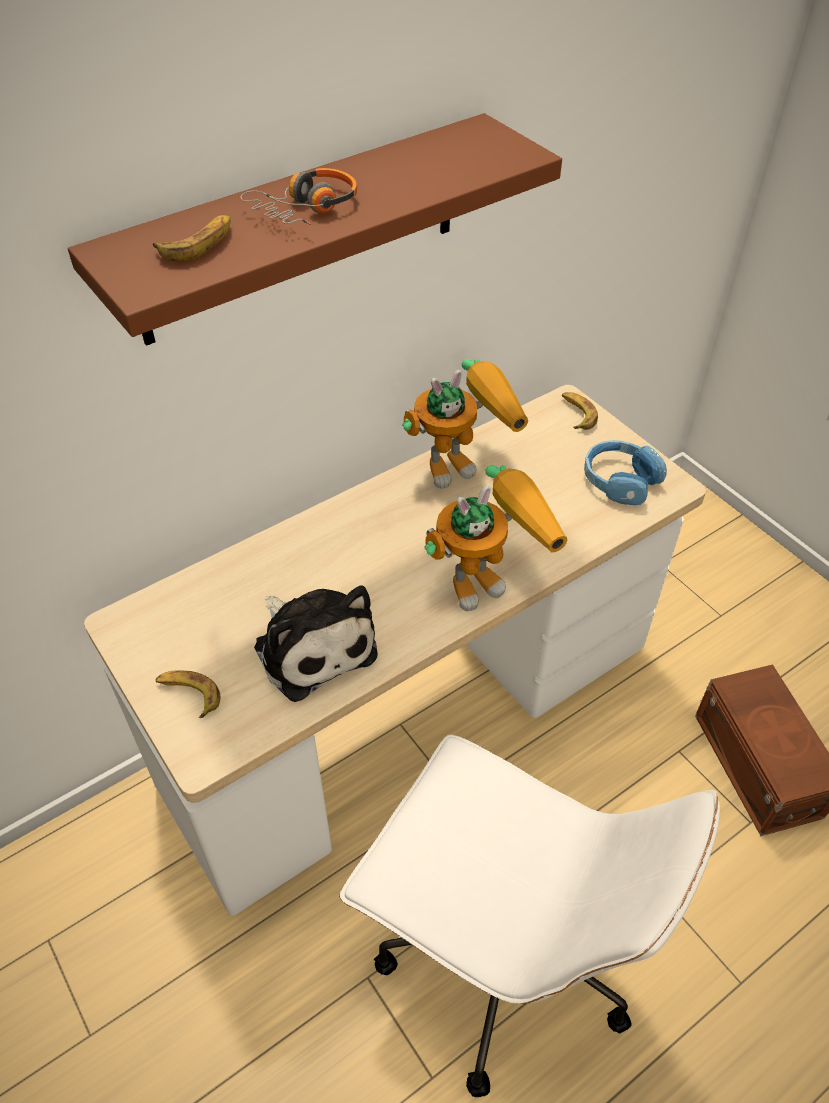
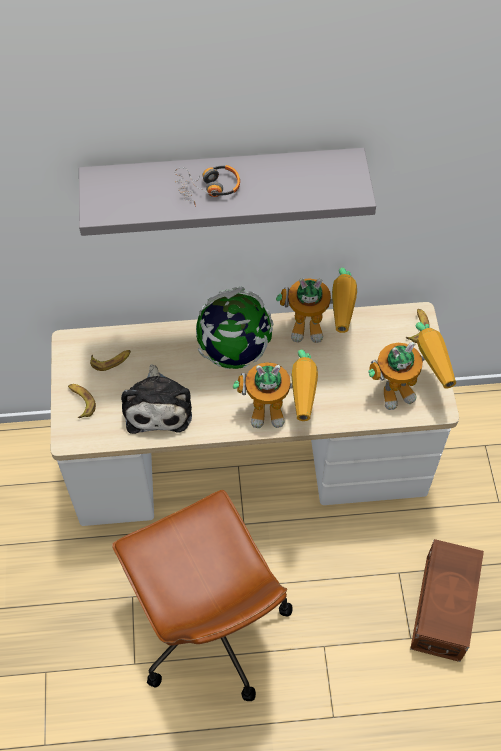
camera: 30 degrees right, 10 degrees up
brown shelf [68,113,562,346] -> grey shelf [79,148,376,236]
banana [153,215,231,262] -> banana moved to [90,350,131,371]
white office chair [339,735,720,1097] -> brown office chair [112,490,293,701]
blue headphones [584,440,667,505] -> toy robot [368,322,456,410]
none -> globe [196,287,273,369]

